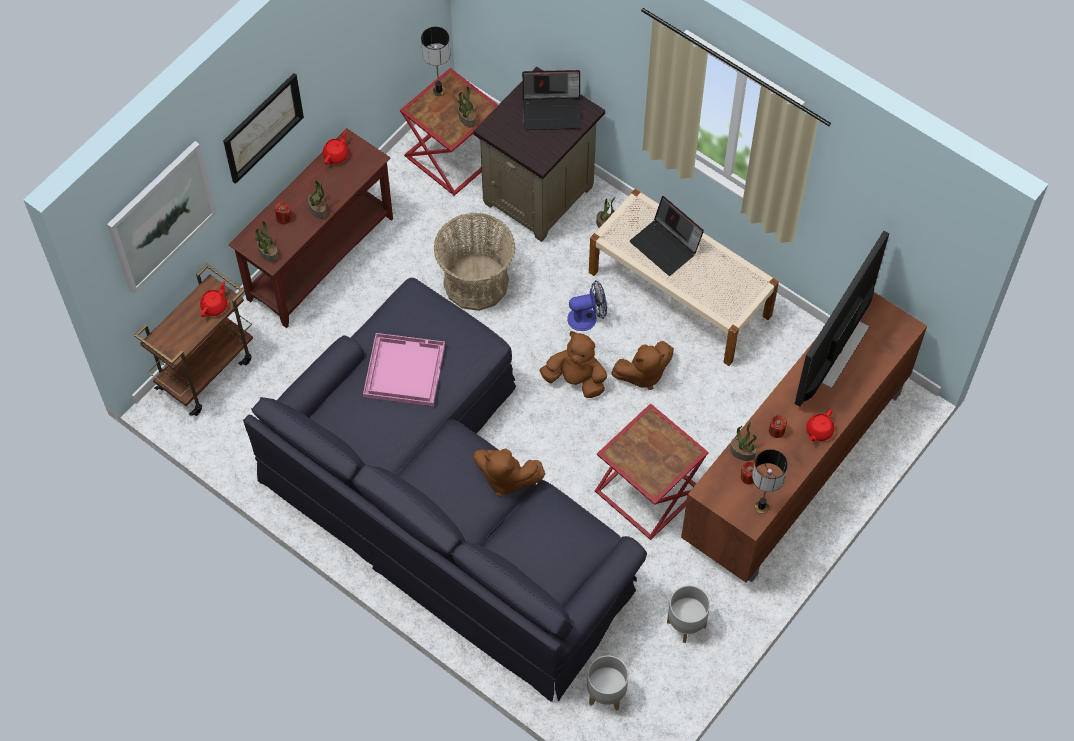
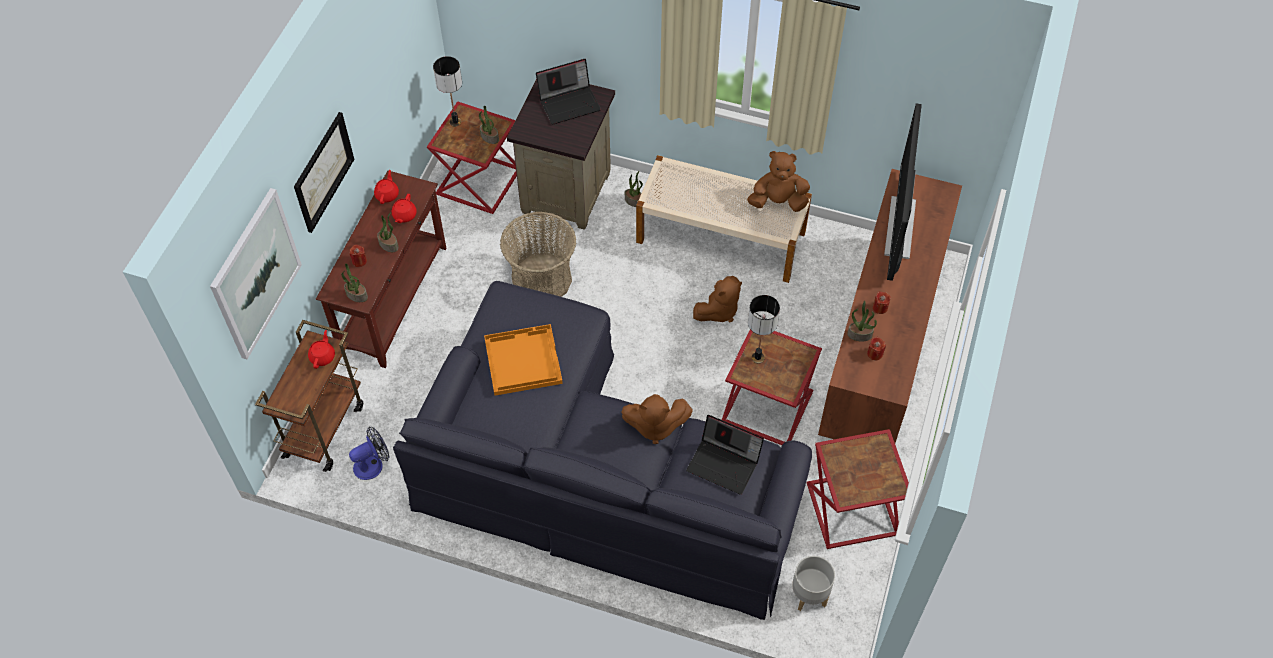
camera: 20 degrees left, 5 degrees down
pink tray [363,333,445,406] -> orange tray [484,324,563,396]
brown plush toy [539,331,607,398] -> brown plush toy moved to [747,151,810,212]
fan [567,280,607,331] -> fan moved to [349,426,390,480]
laptop [630,196,704,276] -> laptop moved to [686,415,764,495]
grey planter [667,585,710,643] -> red side table [807,429,909,549]
table lamp [752,449,788,514] -> table lamp moved to [748,295,780,364]
red teapot [806,409,834,441] -> red teapot moved to [392,194,417,223]

